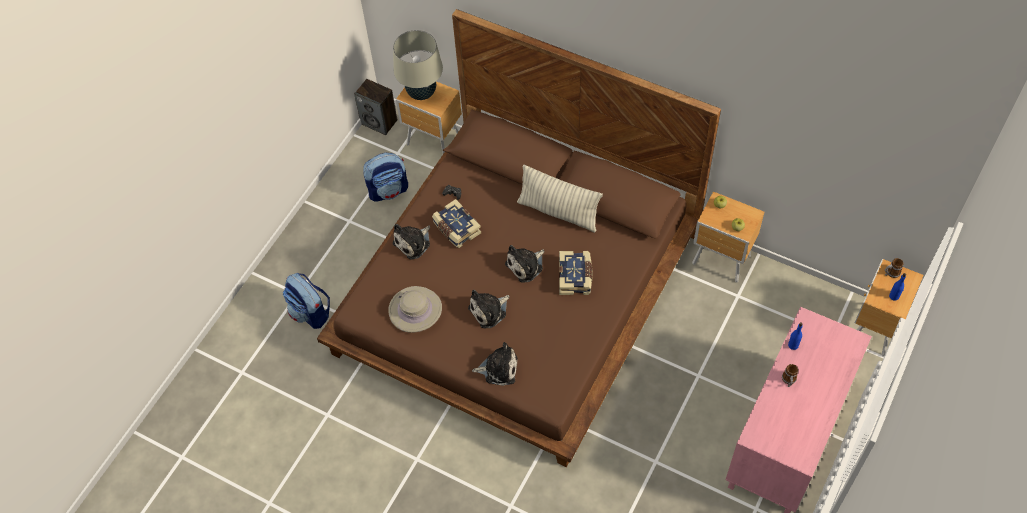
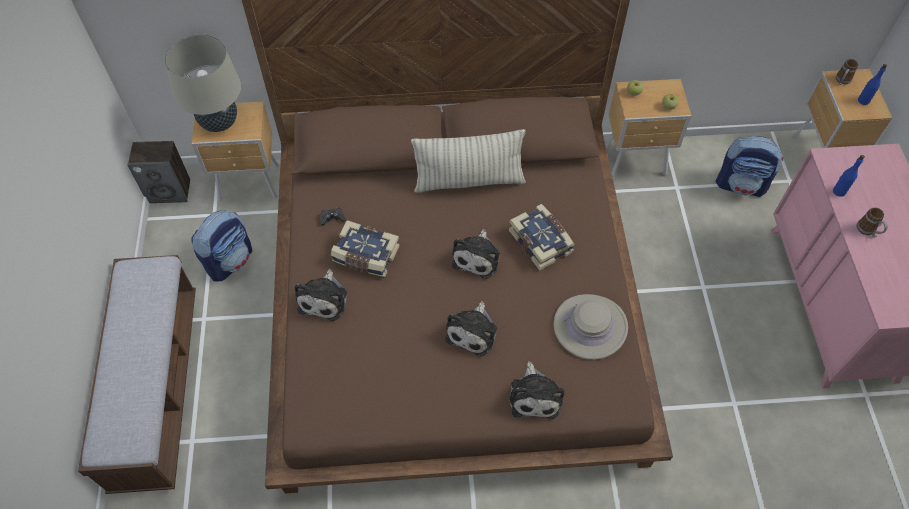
camera: 35 degrees left, 0 degrees up
backpack [283,273,330,329] -> backpack moved to [716,136,783,197]
beige hat [388,286,442,333] -> beige hat moved to [553,294,628,360]
plush toy [472,342,517,386] -> plush toy turned 120 degrees clockwise [509,361,564,419]
none -> bench [78,255,196,494]

